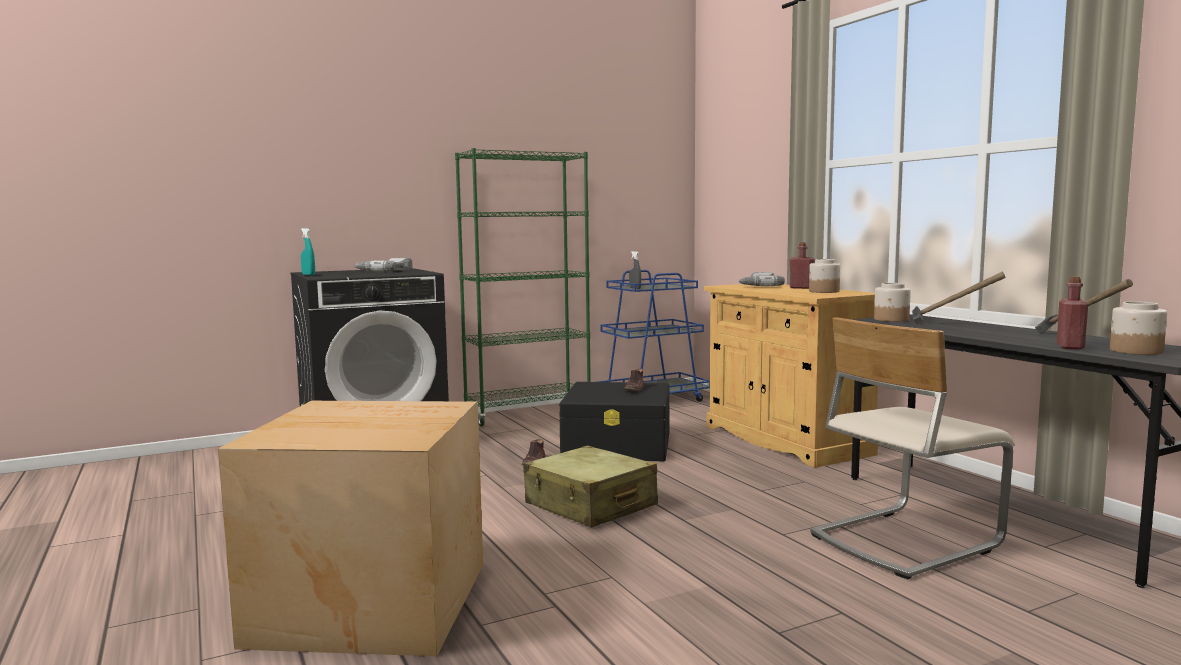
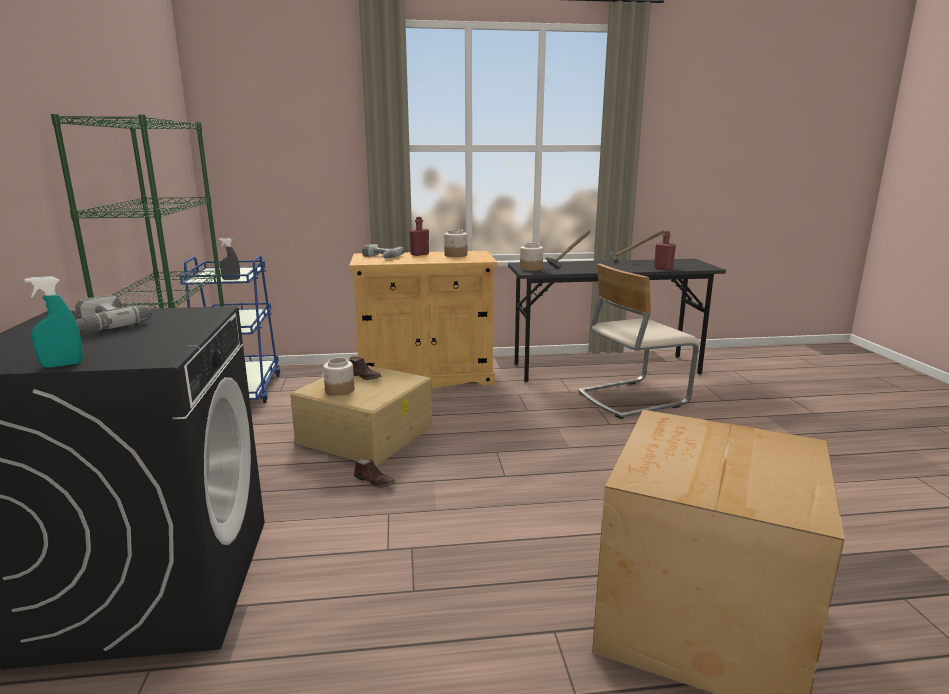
camera: 70 degrees left, 10 degrees up
beige suitcase [523,445,658,528] -> none
black storage box [559,382,669,461] -> beige storage box [290,366,432,466]
beige chair [810,317,1014,579] -> beige chair turned 75 degrees clockwise [578,264,700,419]
jar [1110,301,1167,355] -> jar moved to [323,358,354,396]

